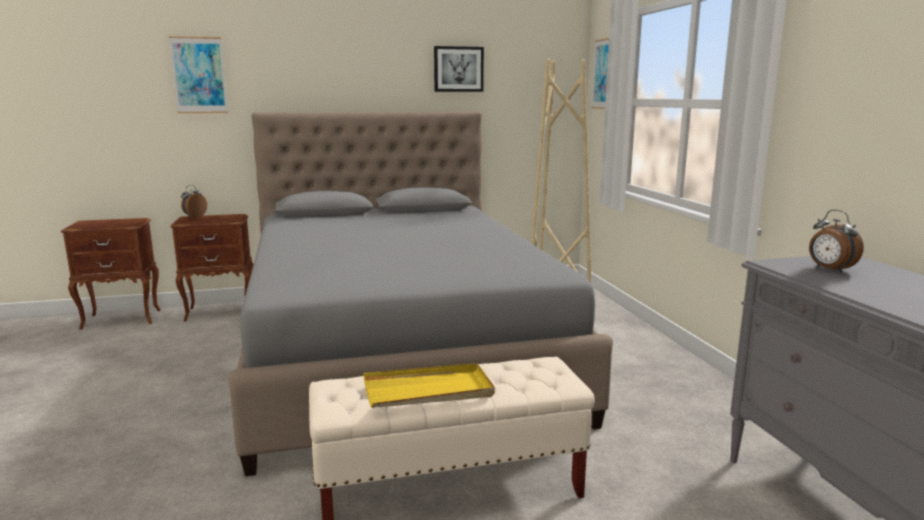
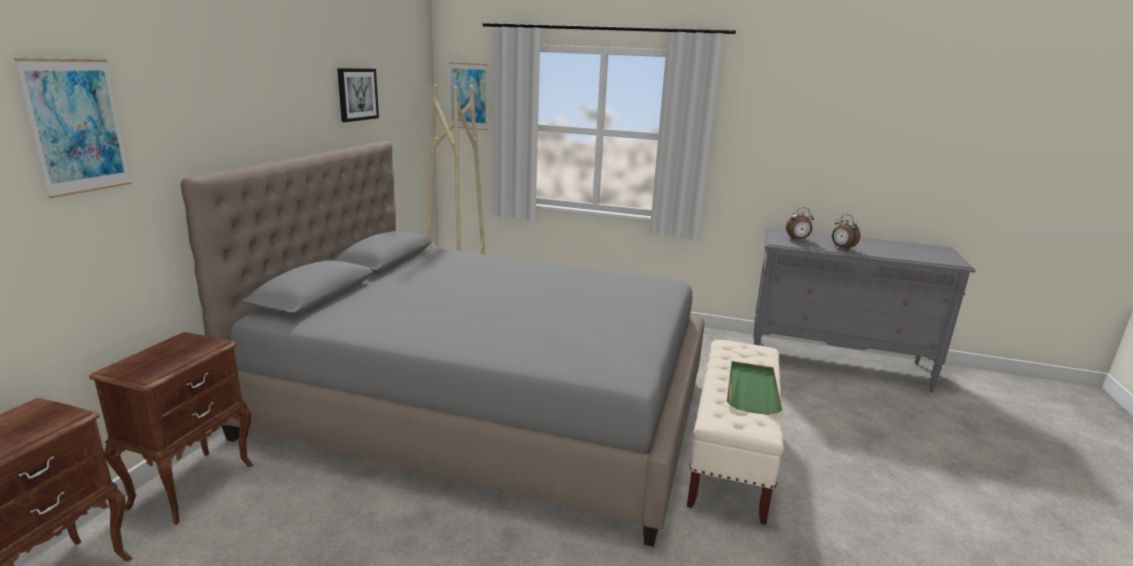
camera: 60 degrees left, 5 degrees up
alarm clock [181,185,207,218] -> alarm clock moved to [832,214,861,250]
yellow tray [363,363,495,408] -> green tray [727,361,782,415]

